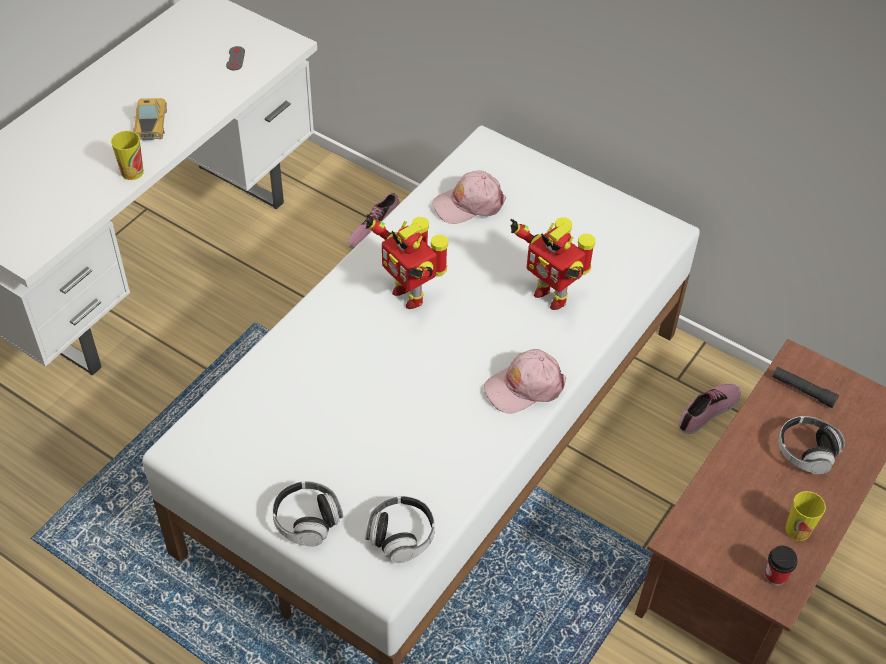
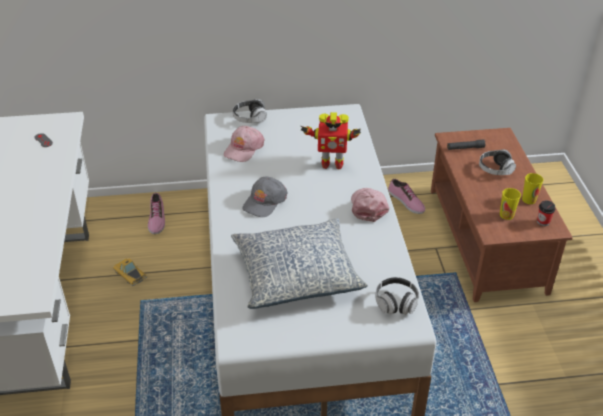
camera: 40 degrees left, 10 degrees down
cup [111,131,144,180] -> cup moved to [500,188,521,220]
toy car [133,98,167,140] -> toy car moved to [113,258,147,286]
headphones [272,481,343,547] -> headphones moved to [233,99,267,123]
toy robot [366,214,448,309] -> grey cap [243,177,288,217]
pink cap [484,349,566,413] -> pink cap turned 150 degrees clockwise [351,188,390,222]
shoe [678,384,741,434] -> shoe turned 135 degrees clockwise [388,179,425,214]
none -> pillow [231,218,368,309]

